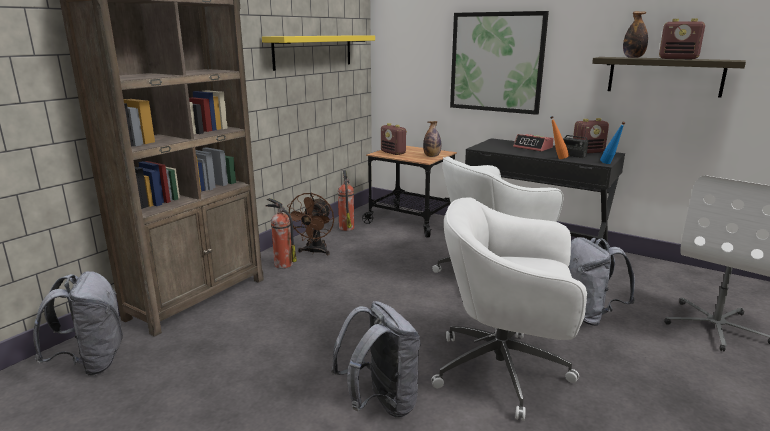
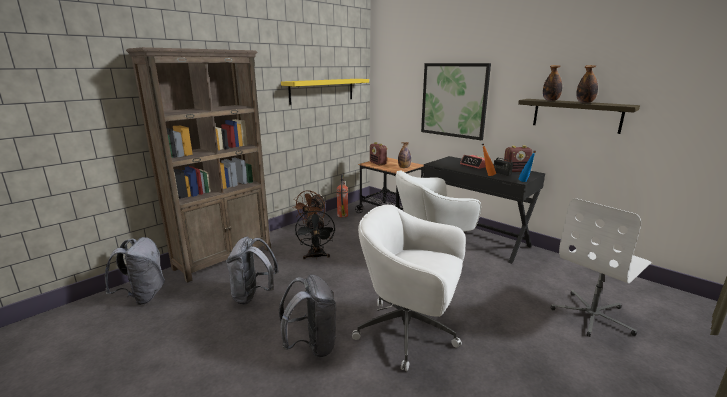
camera: 10 degrees right, 0 degrees up
fire extinguisher [265,198,297,268] -> none
grey backpack [569,237,635,326] -> grey backpack moved to [226,237,279,305]
radio [659,18,705,60] -> bottle [577,65,598,103]
none -> black fan [295,210,335,259]

